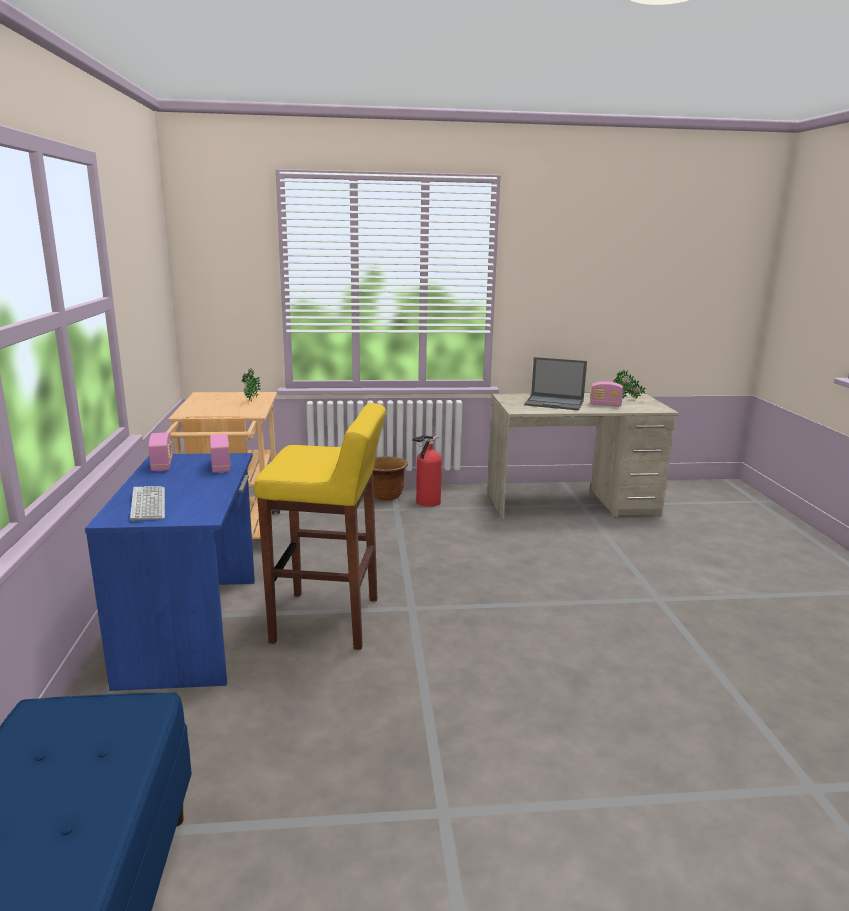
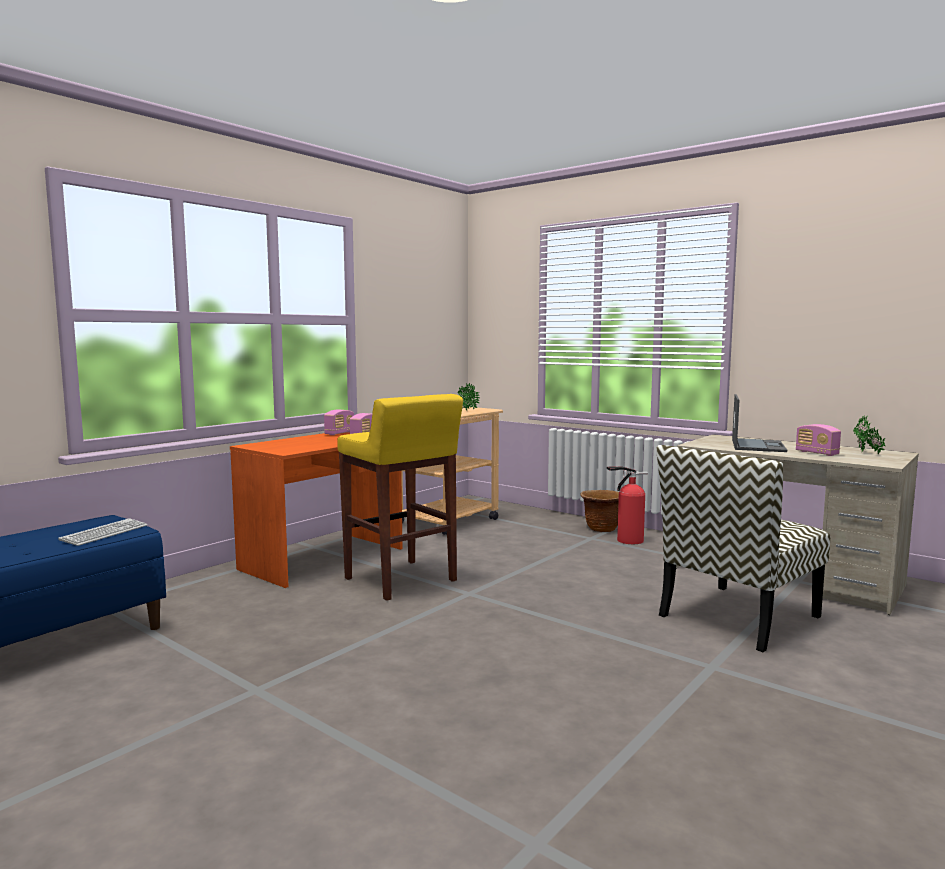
camera: 45 degrees right, 10 degrees down
blue desk [85,453,255,691] -> orange desk [230,433,403,588]
keyboard [130,486,165,521] -> keyboard moved to [58,518,147,546]
laptop [524,357,587,410] -> laptop turned 135 degrees counterclockwise [732,394,787,452]
none -> chair [656,445,830,652]

